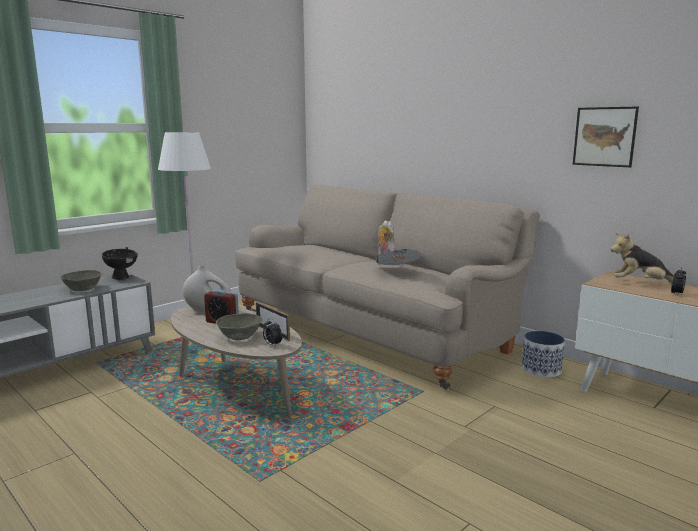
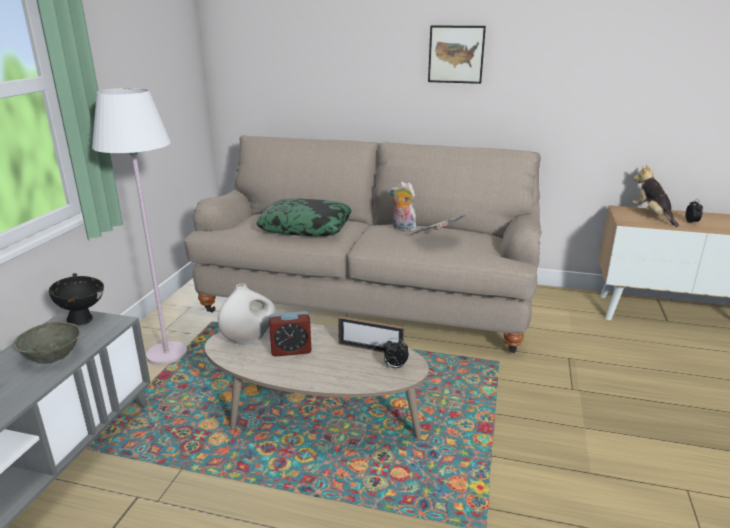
camera: 30 degrees left, 10 degrees up
grey bowl [216,313,263,340] -> none
planter [522,331,565,378] -> none
picture [573,107,639,167] -> picture moved to [428,25,486,84]
plush toy [611,233,673,284] -> plush toy turned 90 degrees clockwise [633,165,679,227]
none -> pillow [256,199,352,236]

